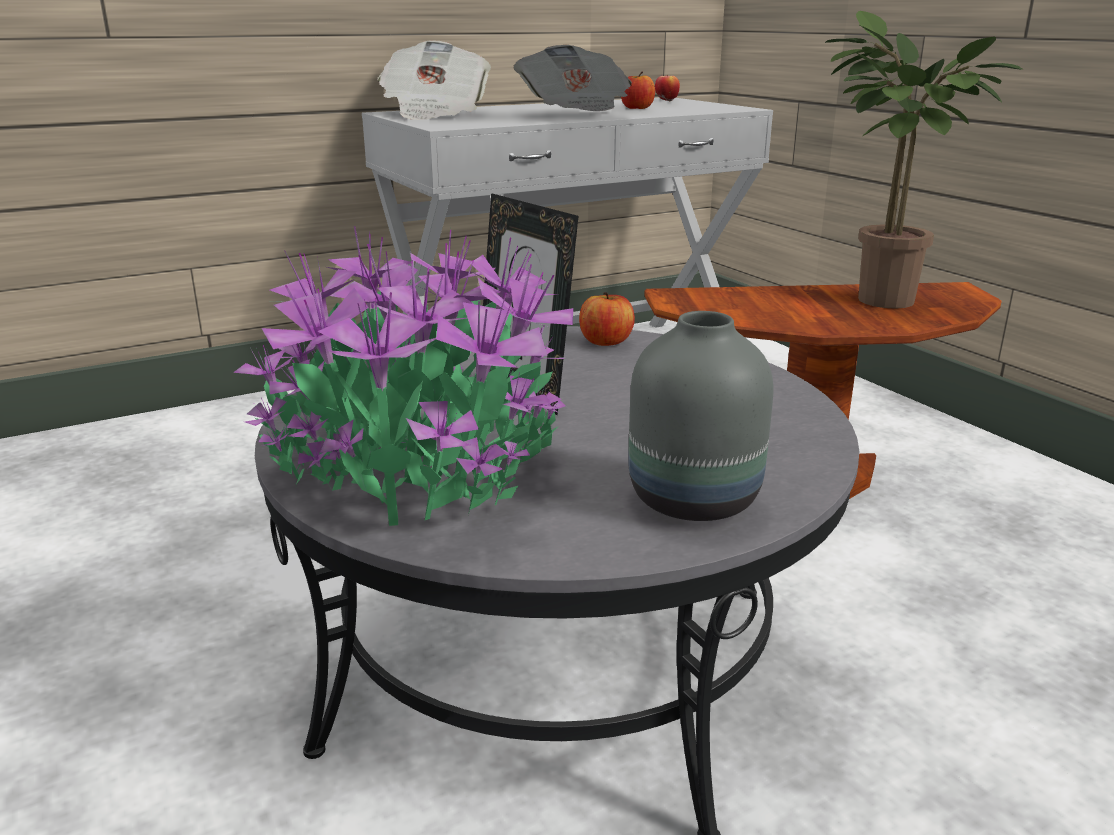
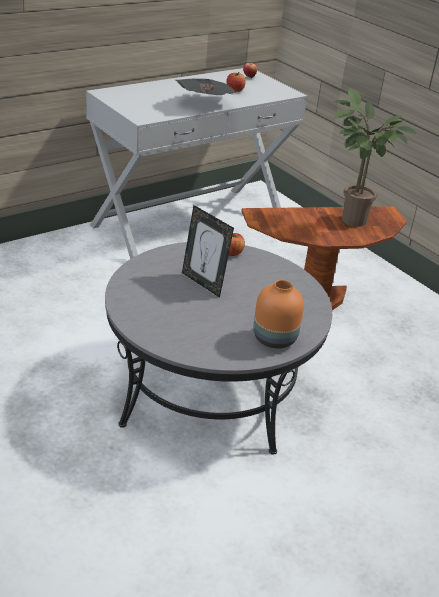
camera: 10 degrees left, 10 degrees up
potted plant [233,225,573,526] -> none
newspaper [378,40,491,120] -> none
grey vase [628,311,773,521] -> orange vase [253,280,304,349]

